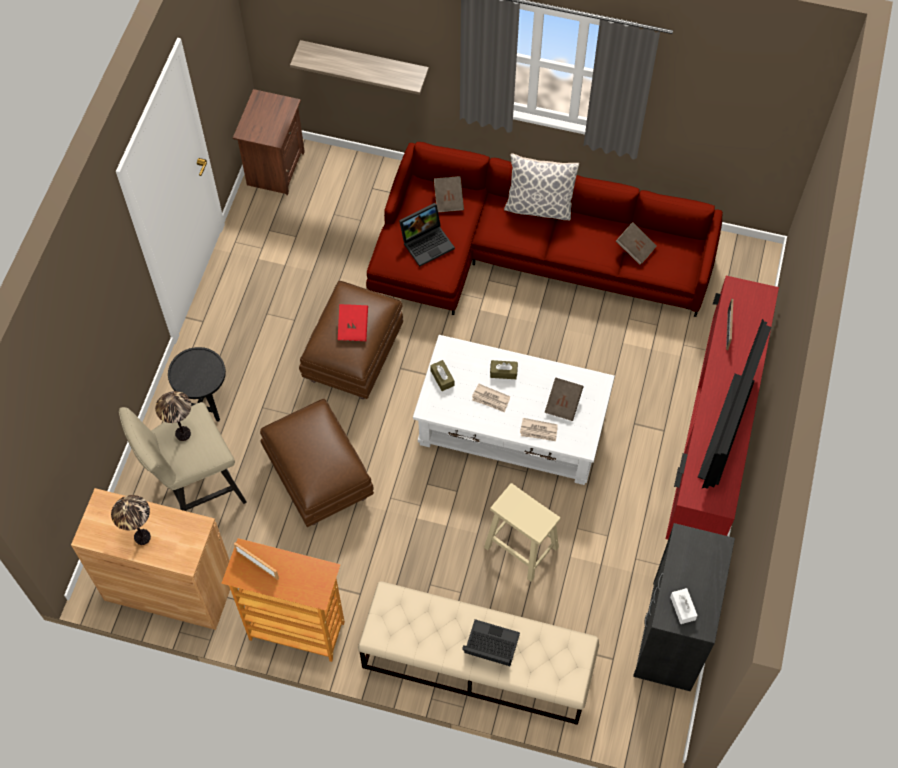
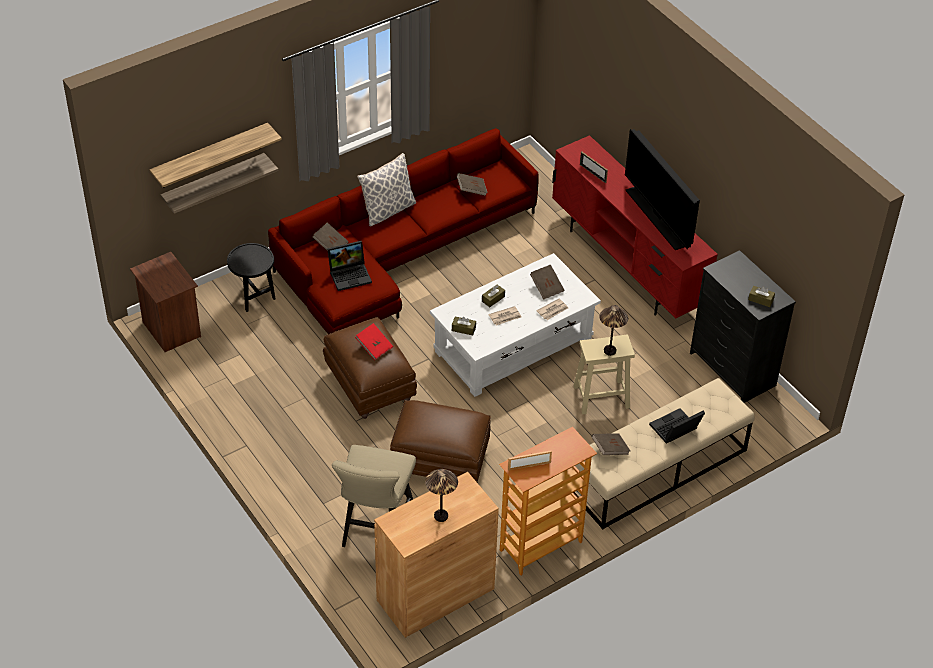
camera: 50 degrees left, 15 degrees down
table lamp [155,391,191,441] -> table lamp moved to [599,305,628,356]
black side table [168,347,226,422] -> black side table moved to [227,243,276,312]
laptop [399,203,455,267] -> laptop turned 60 degrees clockwise [327,241,372,291]
white tissue box [670,588,698,624] -> brown tissue box [748,286,775,307]
none -> shelf [149,123,282,188]
none -> brown book [592,433,630,455]

